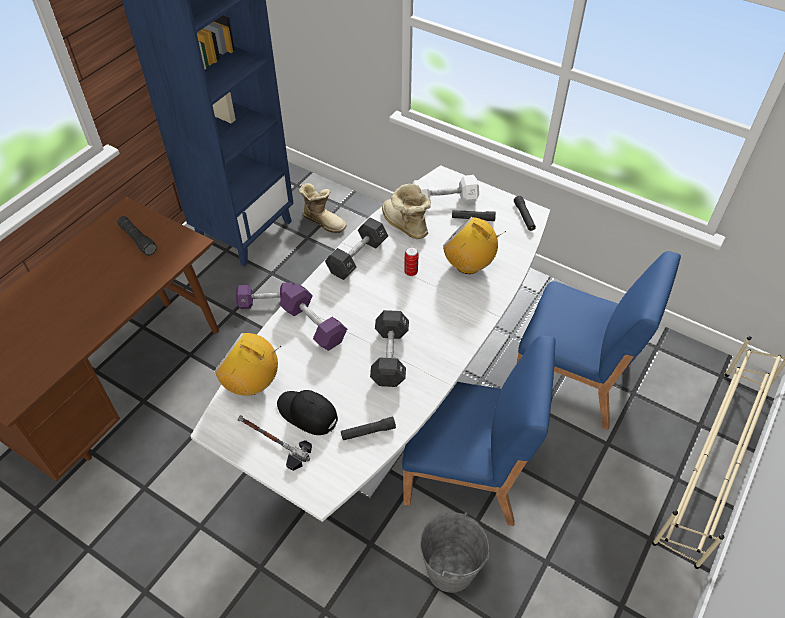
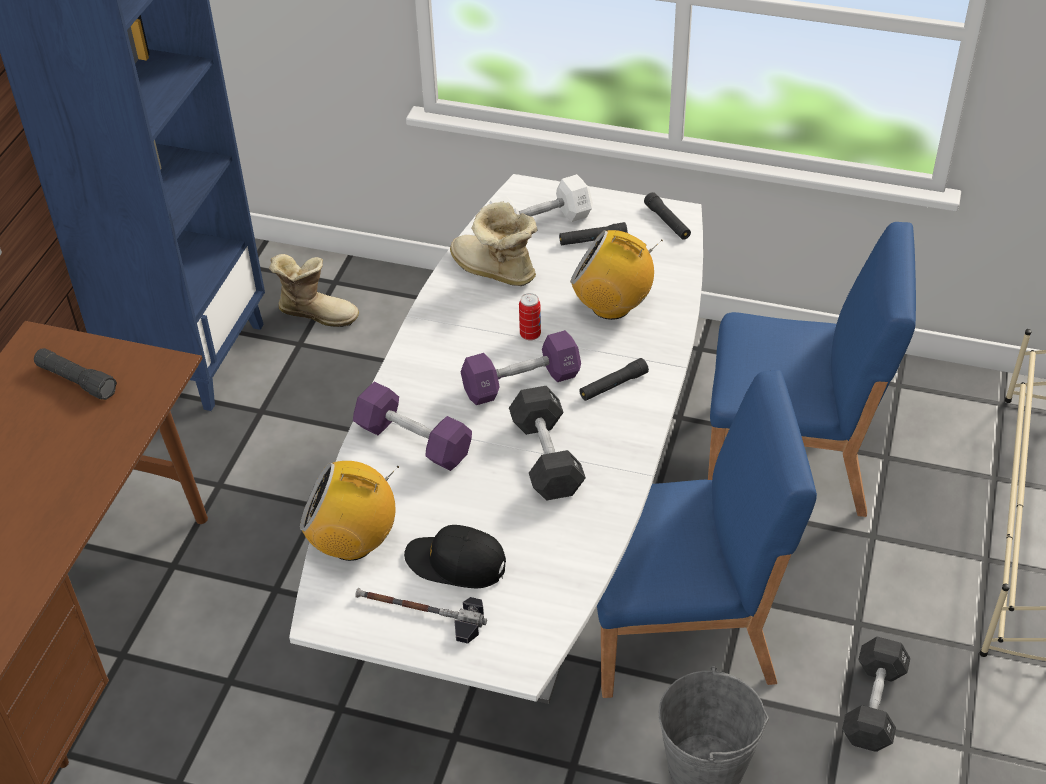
camera: 15 degrees left, 5 degrees down
purple dumbbell [236,282,294,309] -> purple dumbbell moved to [461,330,581,405]
black dumbbell [325,218,388,280] -> black dumbbell moved to [842,637,910,752]
black flashlight [341,417,396,440] -> black flashlight moved to [579,358,649,401]

